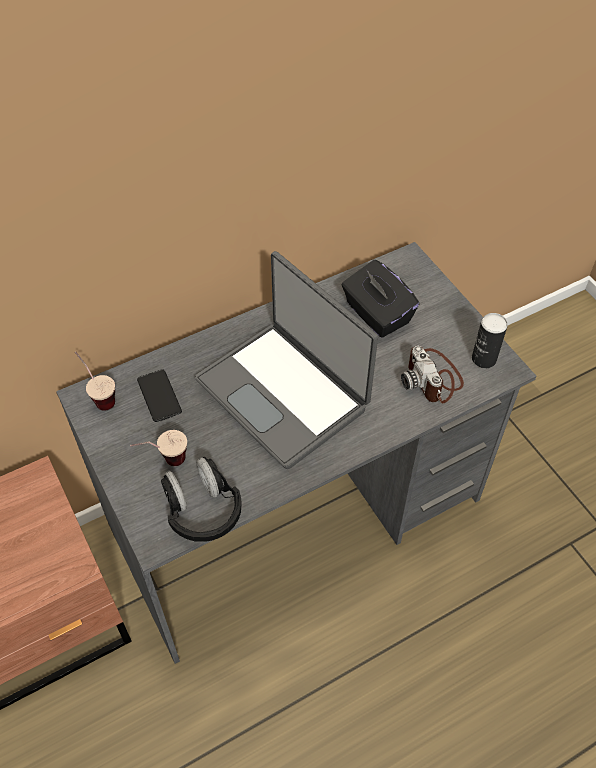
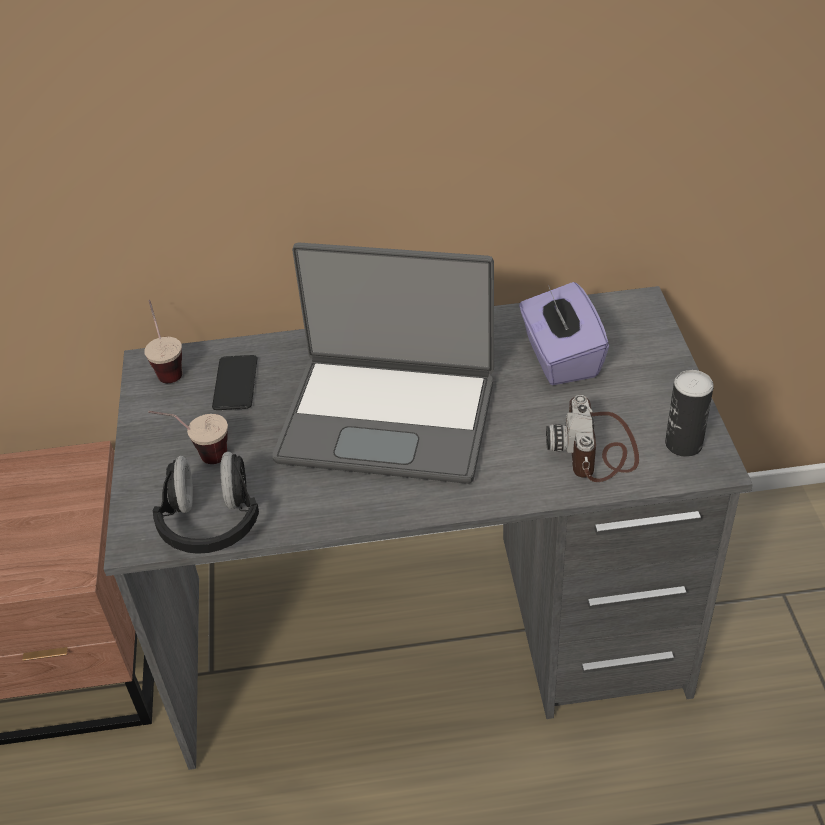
camera: 25 degrees right, 10 degrees down
laptop [195,251,378,469] -> laptop turned 60 degrees counterclockwise [272,242,494,484]
black tissue box [342,260,419,338] -> purple tissue box [519,282,609,385]

